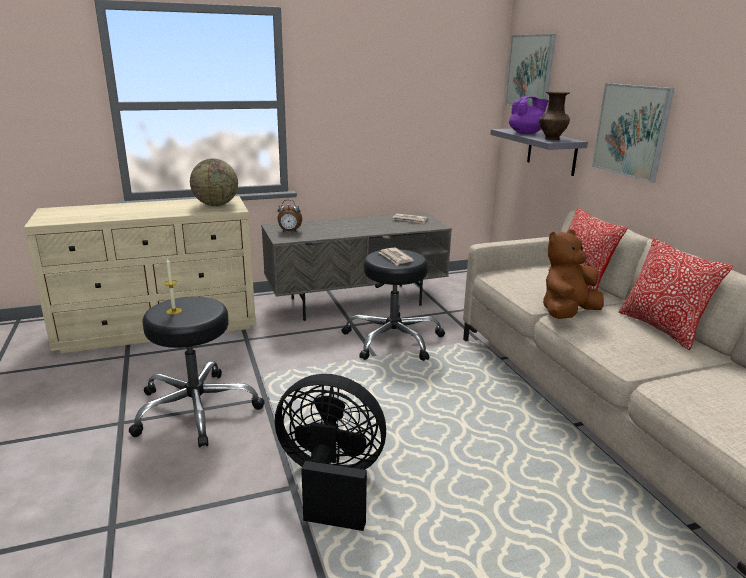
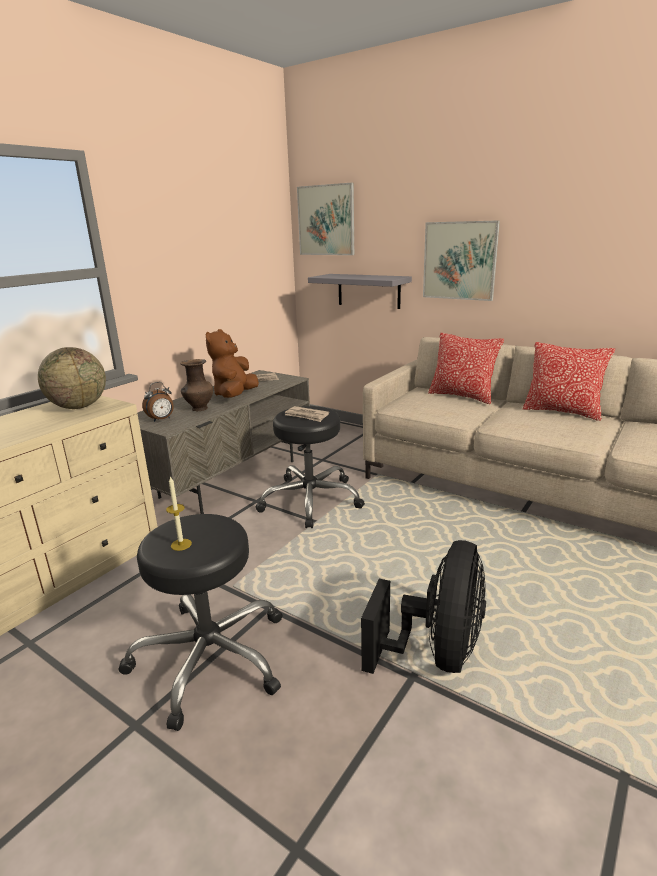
camera: 35 degrees left, 0 degrees up
black fan [275,374,386,531] -> black fan turned 135 degrees clockwise [361,540,486,674]
purple teapot [509,96,548,134] -> none
brown vase [539,91,570,140] -> brown vase moved to [180,359,213,411]
brown plush toy [543,229,604,319] -> brown plush toy moved to [206,329,259,398]

